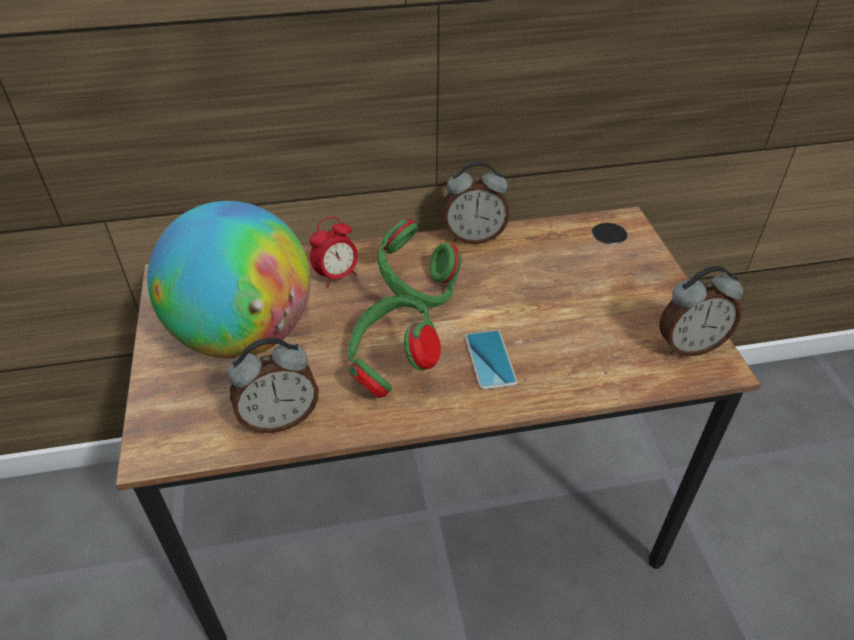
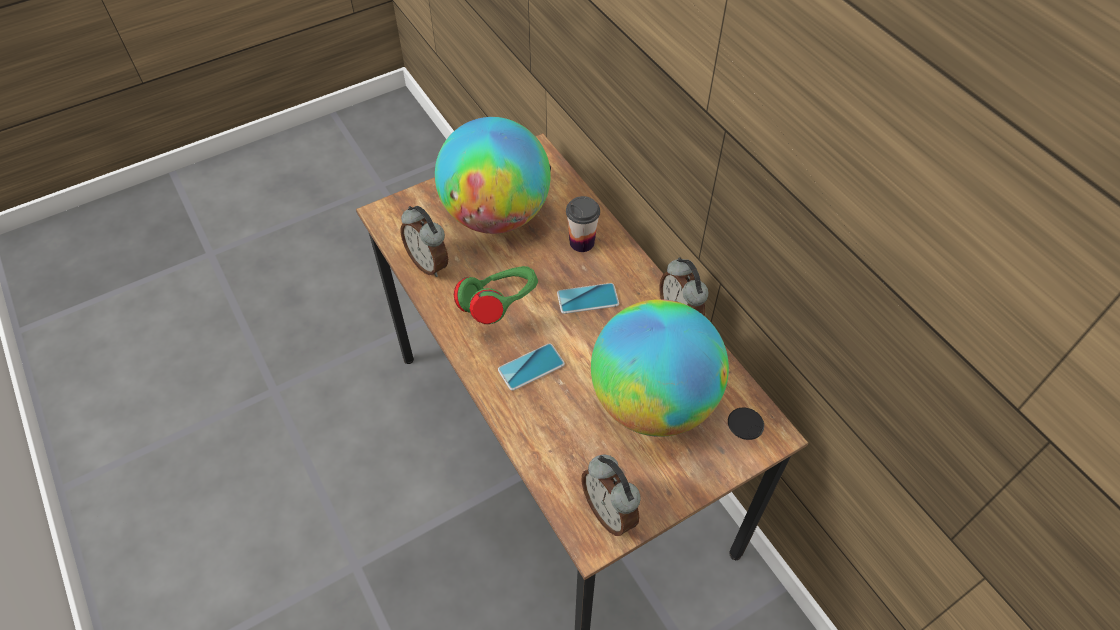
camera: 70 degrees right, 10 degrees up
alarm clock [309,216,358,287] -> cup [566,196,600,252]
green headphones [377,218,461,308] -> phone [557,283,619,314]
none -> globe [591,299,729,437]

